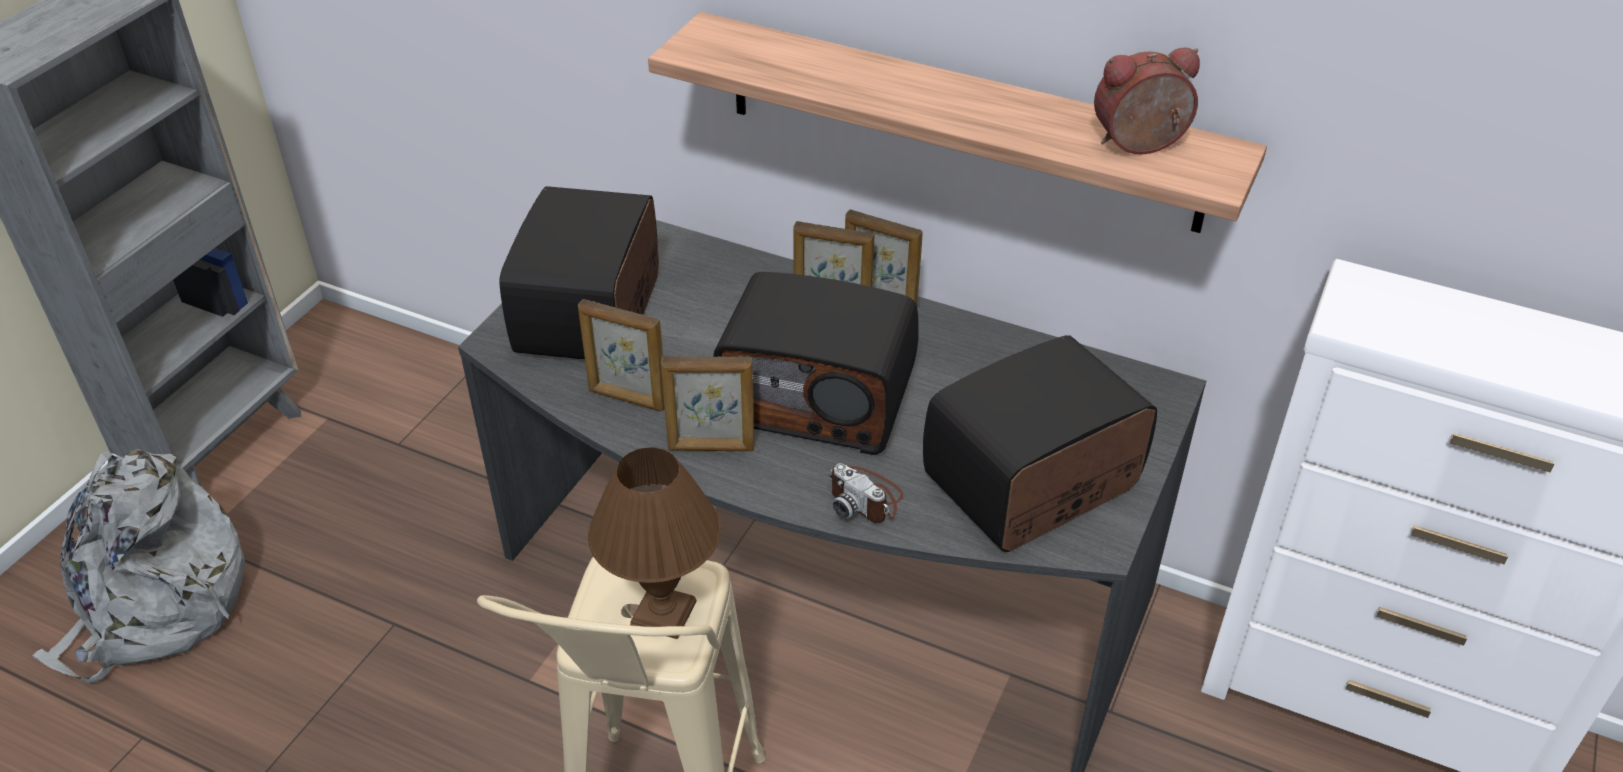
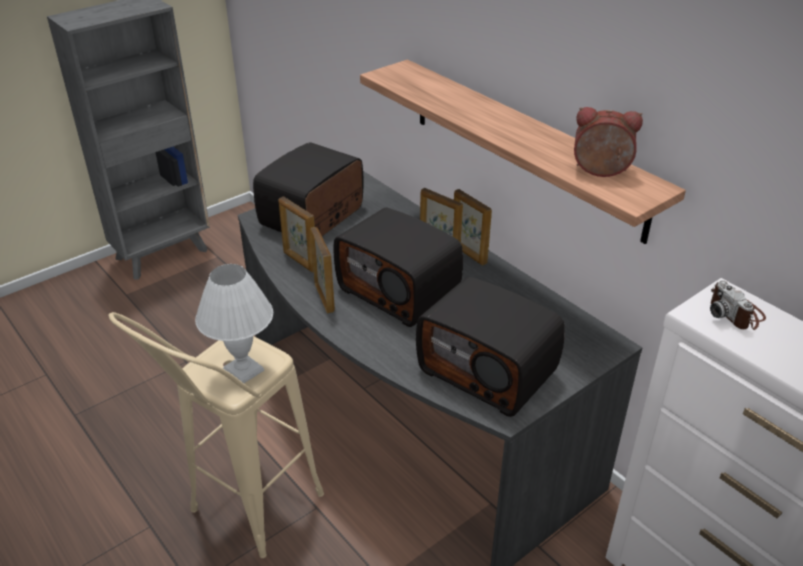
camera: 25 degrees right, 5 degrees down
grey backpack [32,449,245,683] -> none
brown table lamp [588,447,721,639] -> white table lamp [195,264,273,383]
picture frame [661,356,754,451] -> picture frame turned 135 degrees counterclockwise [310,227,335,313]
camera [828,463,904,523] -> camera moved to [710,280,766,330]
radio [923,335,1157,552] -> radio turned 135 degrees counterclockwise [416,277,565,417]

